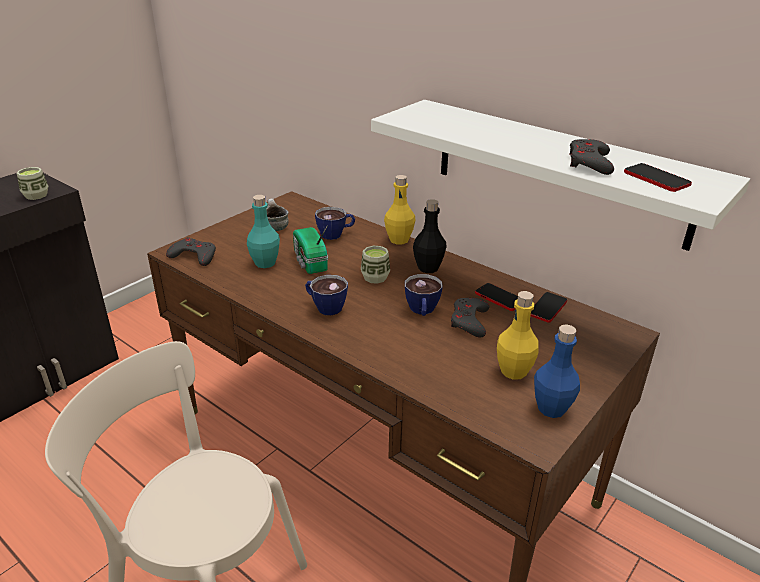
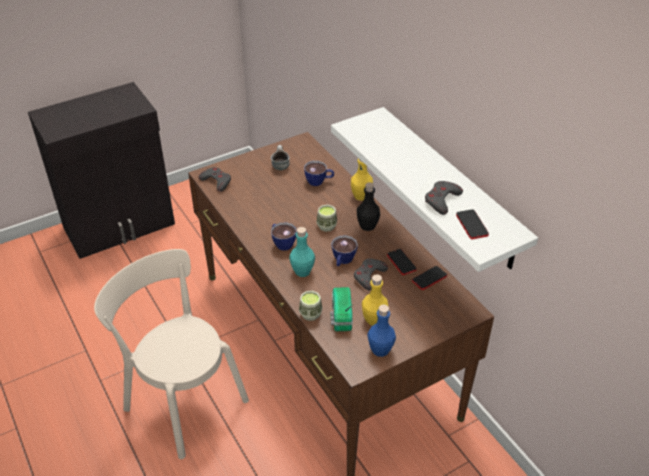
camera: 20 degrees right, 10 degrees up
cup [17,167,48,200] -> cup moved to [299,291,322,321]
turquoise bottle [247,195,280,268] -> turquoise bottle moved to [289,227,315,277]
radio [293,225,328,274] -> radio moved to [330,287,353,331]

